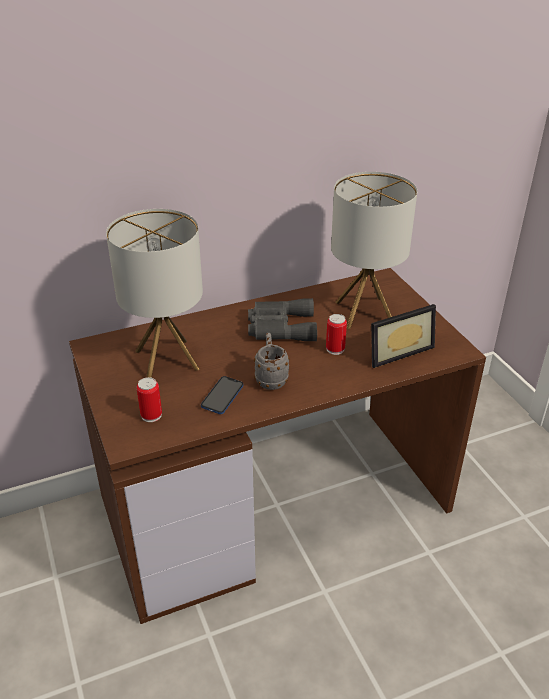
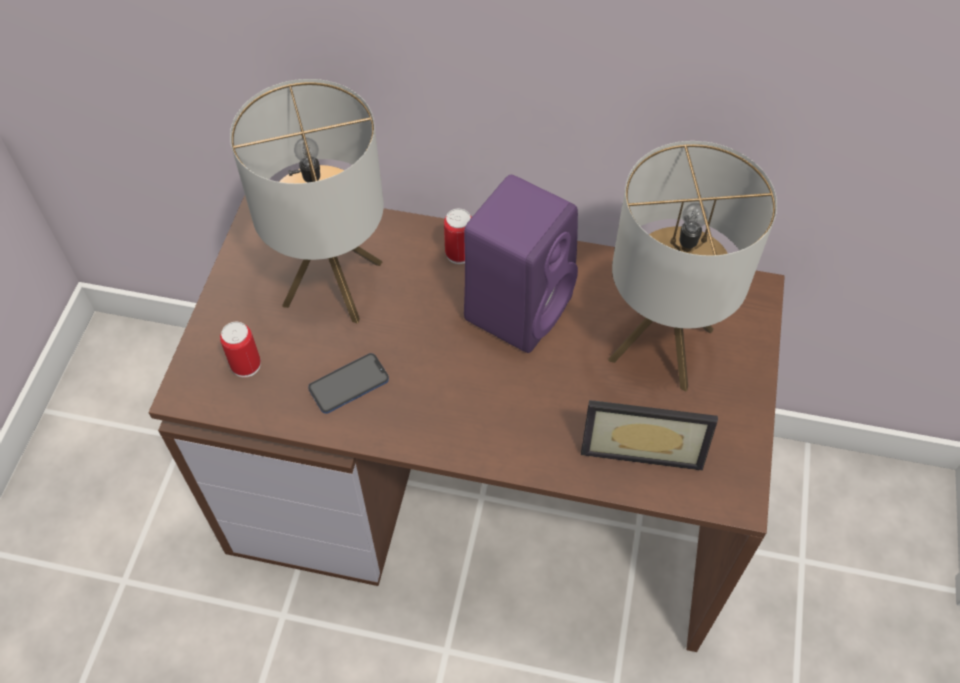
camera: 35 degrees right, 20 degrees up
grey binoculars [248,298,317,341] -> purple speaker [464,175,578,353]
grey mug [254,333,290,390] -> none
can [326,314,347,355] -> can moved to [444,209,472,264]

